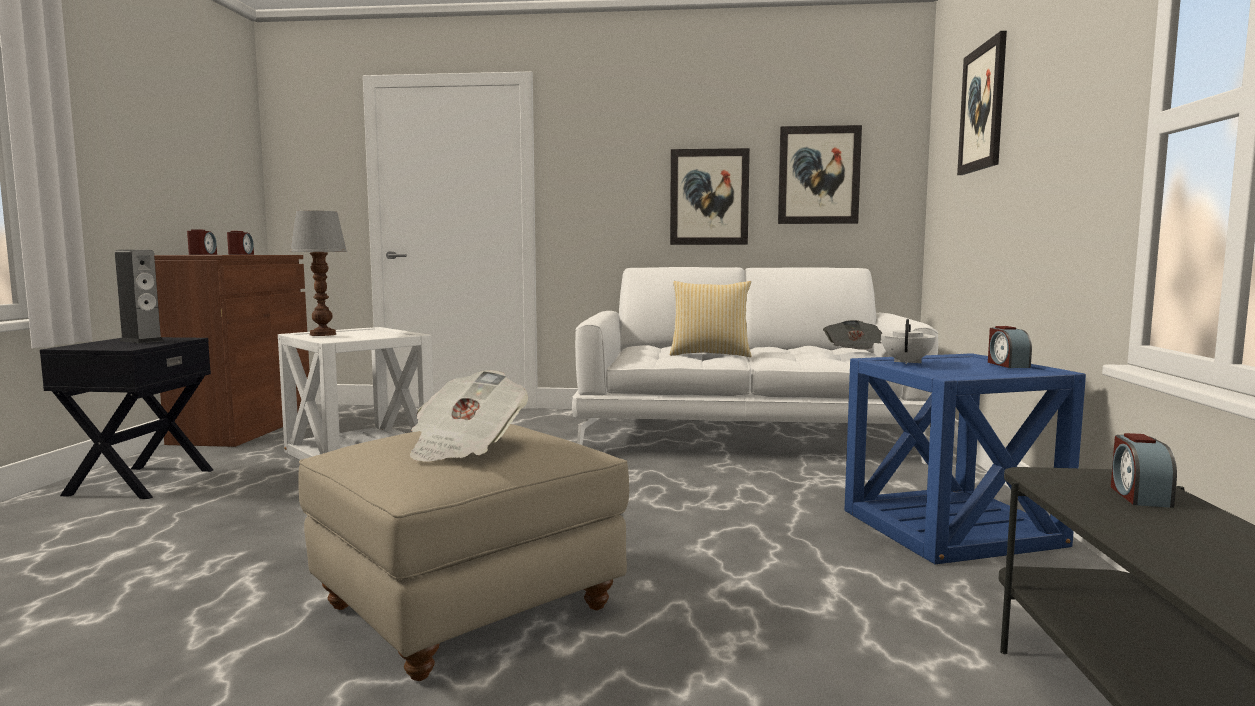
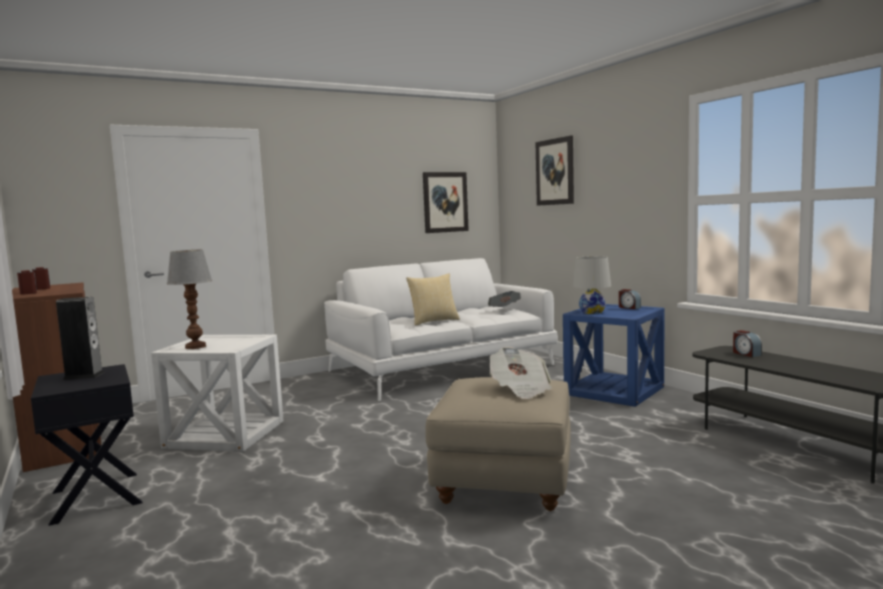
camera: 35 degrees left, 0 degrees up
picture [670,148,750,245] -> none
white teapot [881,319,936,364] -> white table lamp [573,256,611,314]

